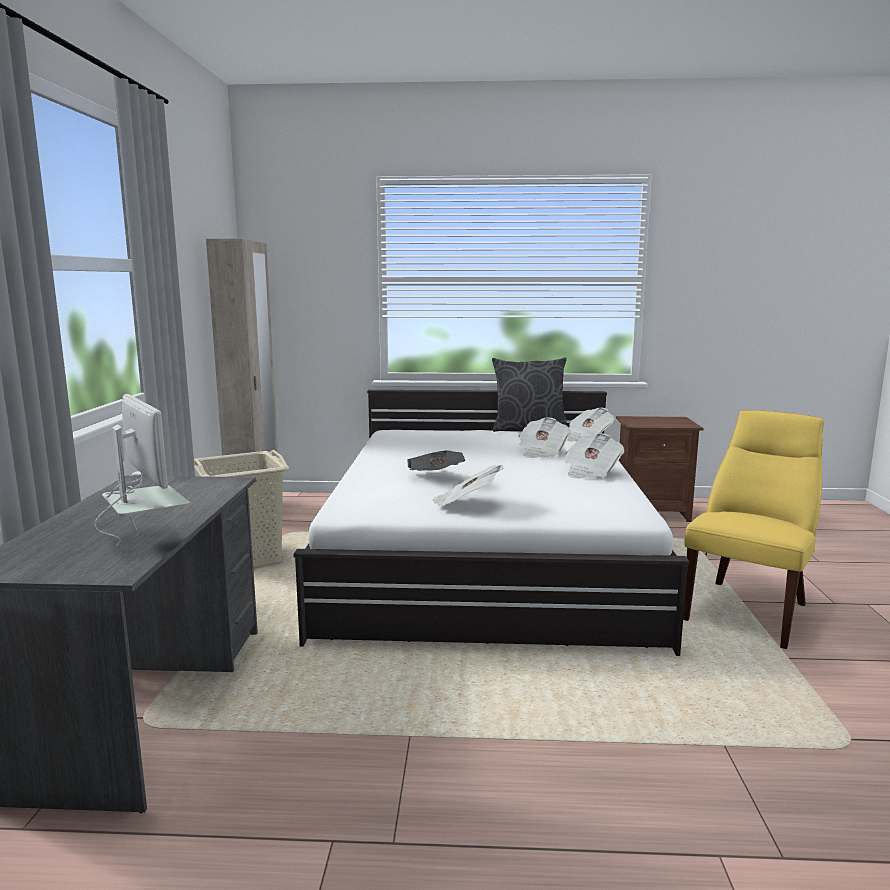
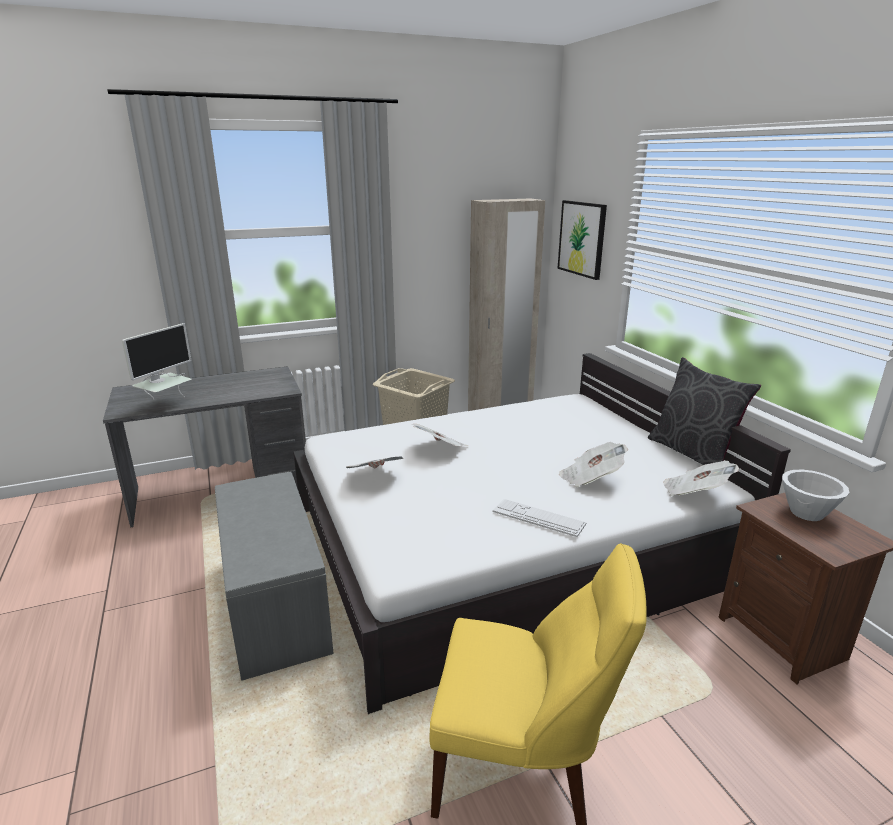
camera: 65 degrees right, 10 degrees up
newspaper [565,433,624,479] -> keyboard [493,499,587,537]
none -> grey bench [215,472,334,681]
none -> picture [558,200,607,280]
none -> white bowl [782,470,849,521]

